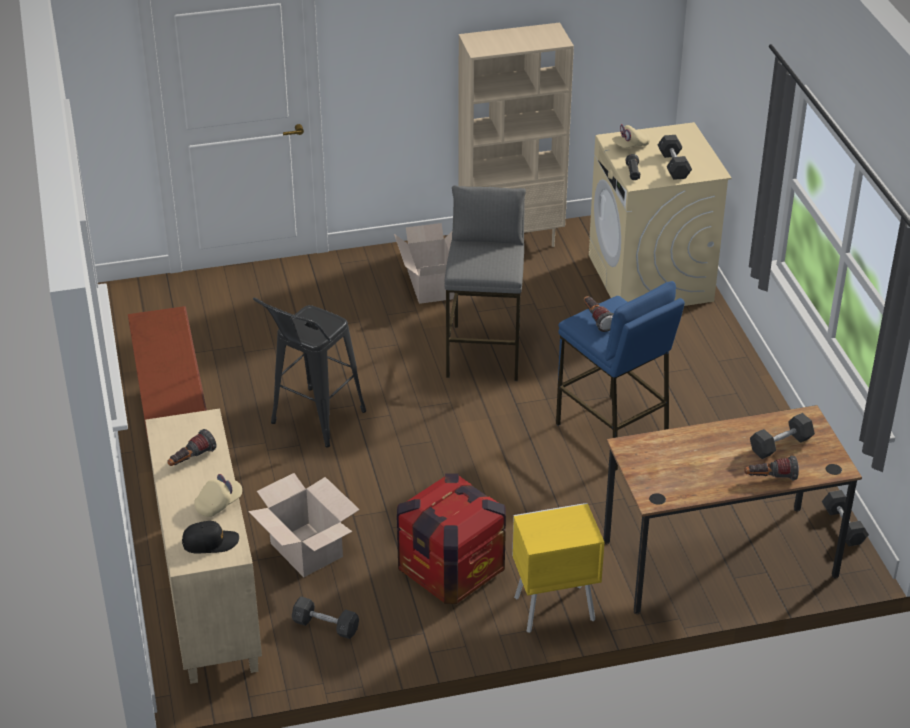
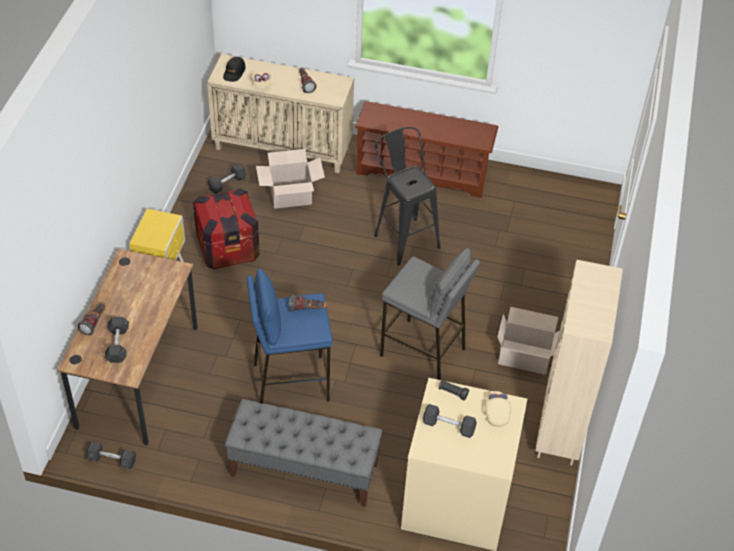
camera: 115 degrees right, 10 degrees up
none -> grey bench [225,399,383,507]

